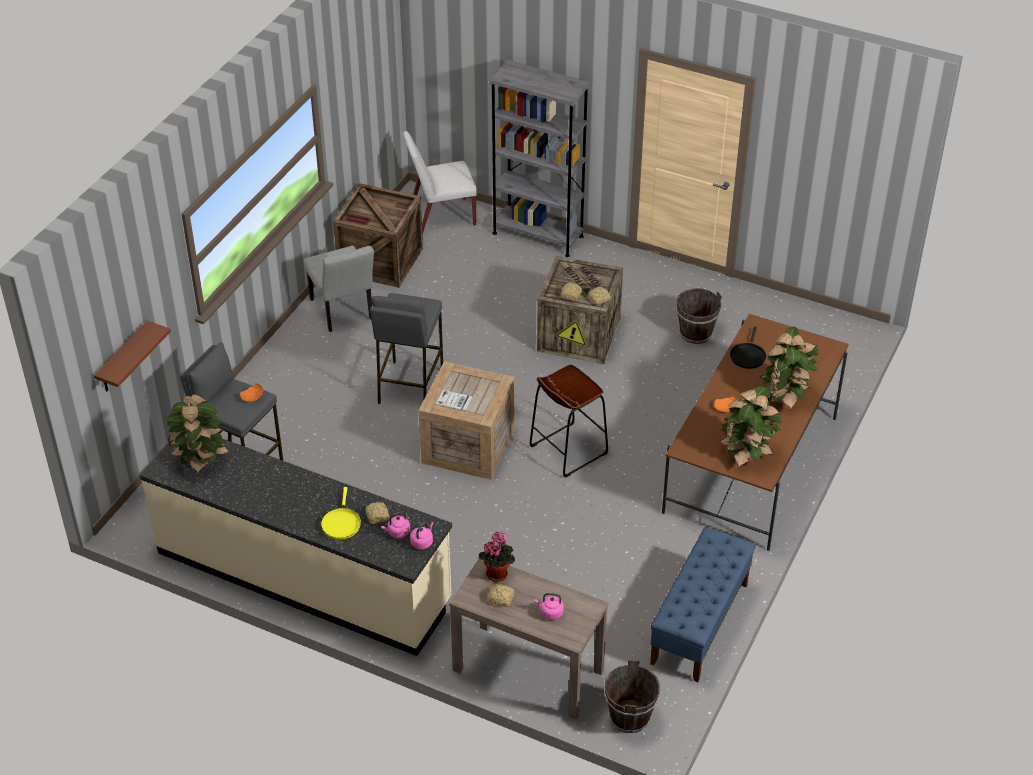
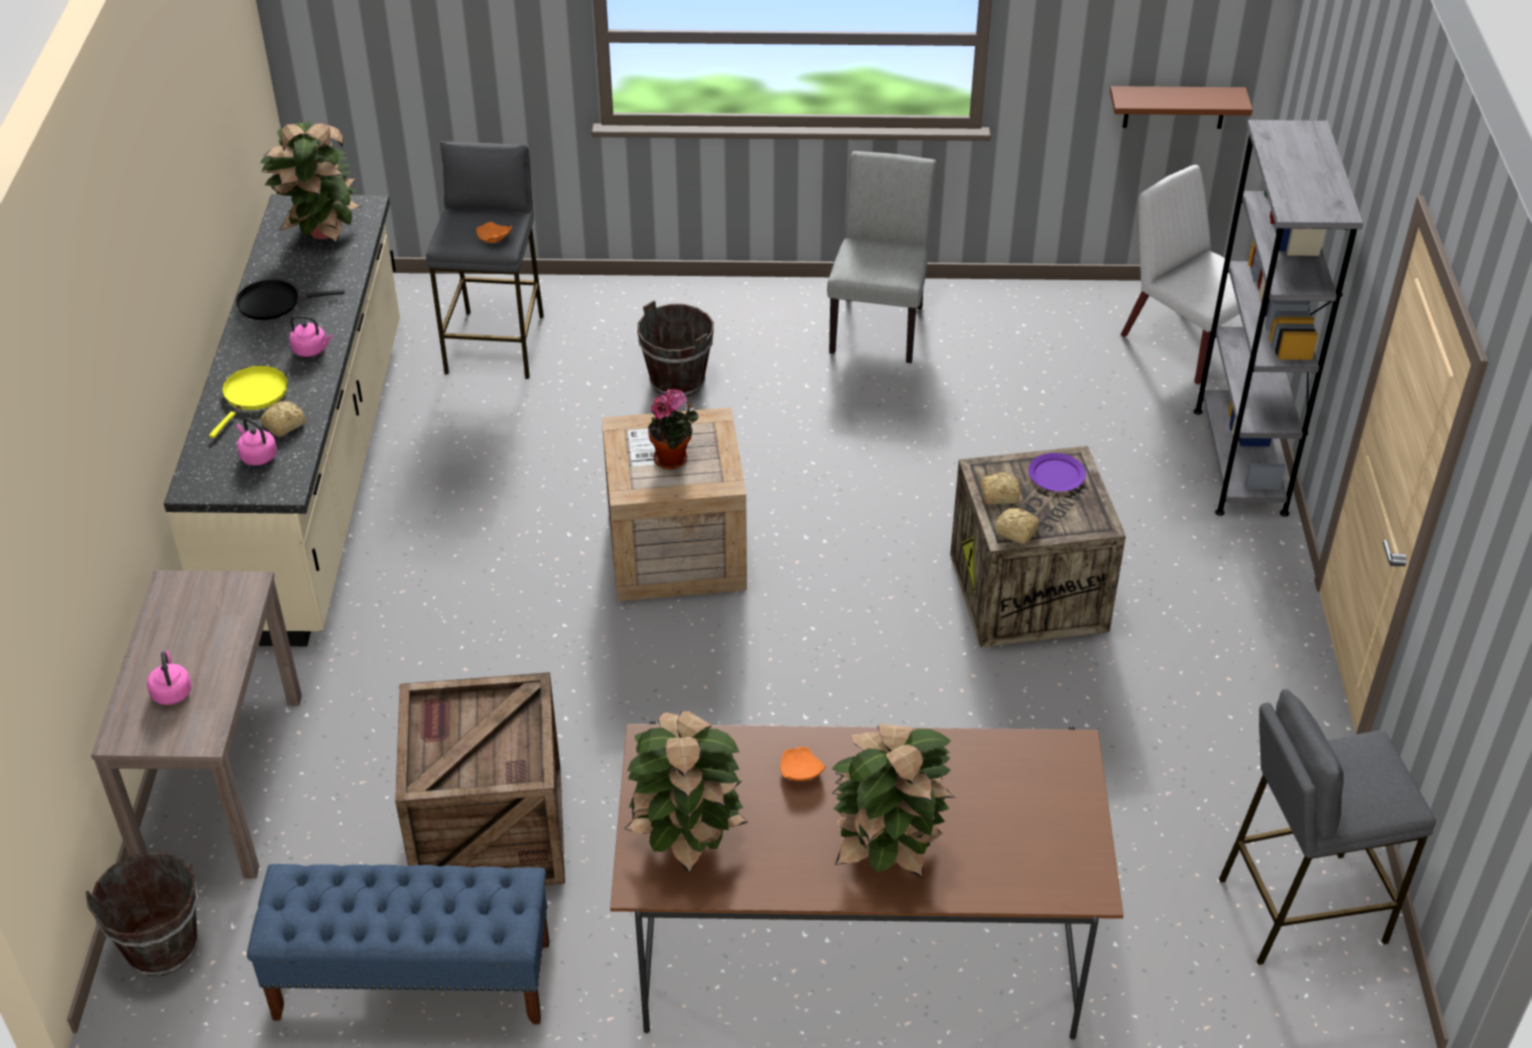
camera: 65 degrees right, 0 degrees up
brown shelf [94,321,171,392] -> brown shelf moved to [1110,86,1253,129]
grey chair [304,246,374,332] -> grey chair turned 150 degrees clockwise [827,151,937,363]
yellow frying pan [321,487,361,539] -> yellow frying pan turned 135 degrees clockwise [209,366,288,438]
crate [333,183,423,288] -> crate moved to [395,672,565,885]
grey stool [370,293,443,404] -> grey stool moved to [1219,689,1436,965]
pink kettle [410,522,434,549] -> pink kettle moved to [289,315,333,357]
potted plant [479,531,515,582] -> potted plant moved to [648,389,699,469]
bread [488,584,515,607] -> none
brown stool [530,365,608,478] -> none
brown bucket [676,288,722,344] -> brown bucket moved to [637,301,714,397]
black frying pan [730,327,766,369] -> black frying pan moved to [236,280,344,320]
none -> purple plate [1028,453,1086,491]

